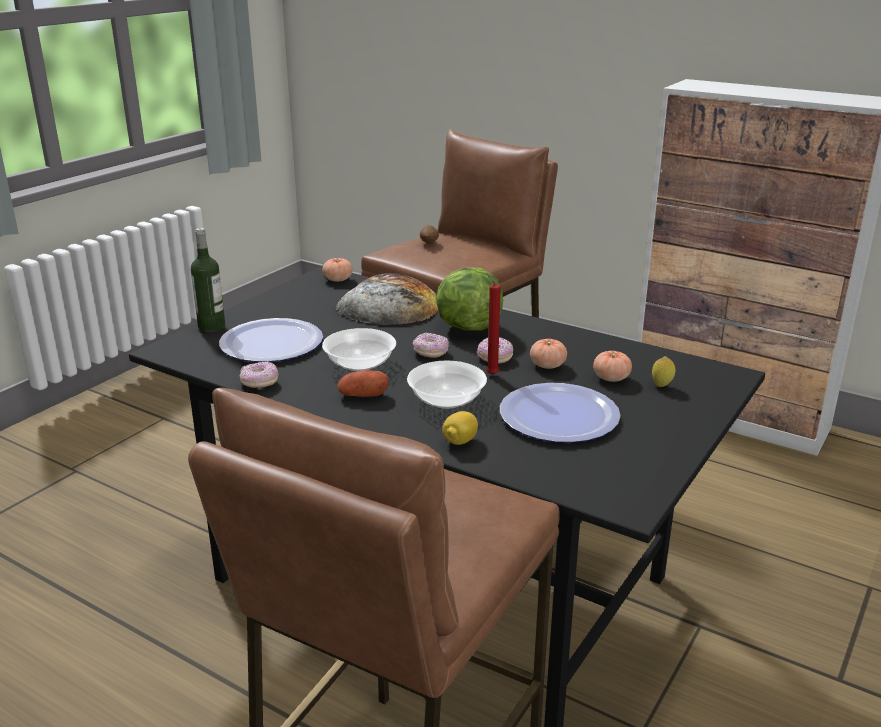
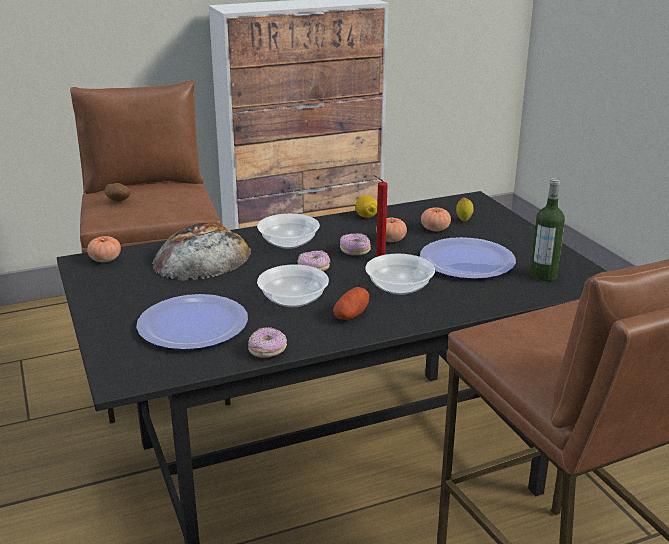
camera: 55 degrees left, 0 degrees up
bottle [191,228,225,332] -> bottle moved to [530,178,565,281]
lettuce [436,267,503,331] -> bowl [257,213,320,249]
lemon [442,411,478,445] -> lemon moved to [355,196,377,218]

